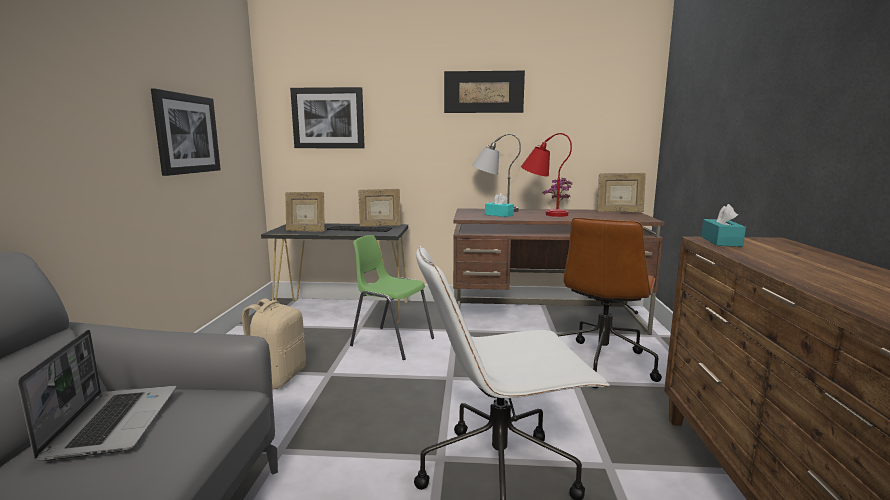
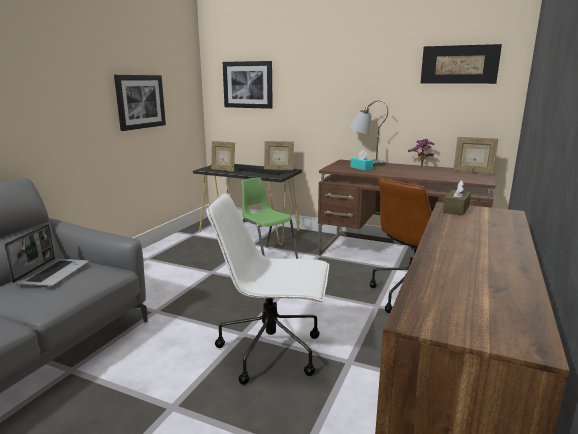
camera: 20 degrees right, 5 degrees up
beige backpack [242,298,306,390] -> none
picture [444,71,525,113] -> picture moved to [421,44,502,84]
red table lamp [521,133,572,217] -> none
turquoise tissue box [701,204,746,247] -> brown tissue box [443,180,471,215]

